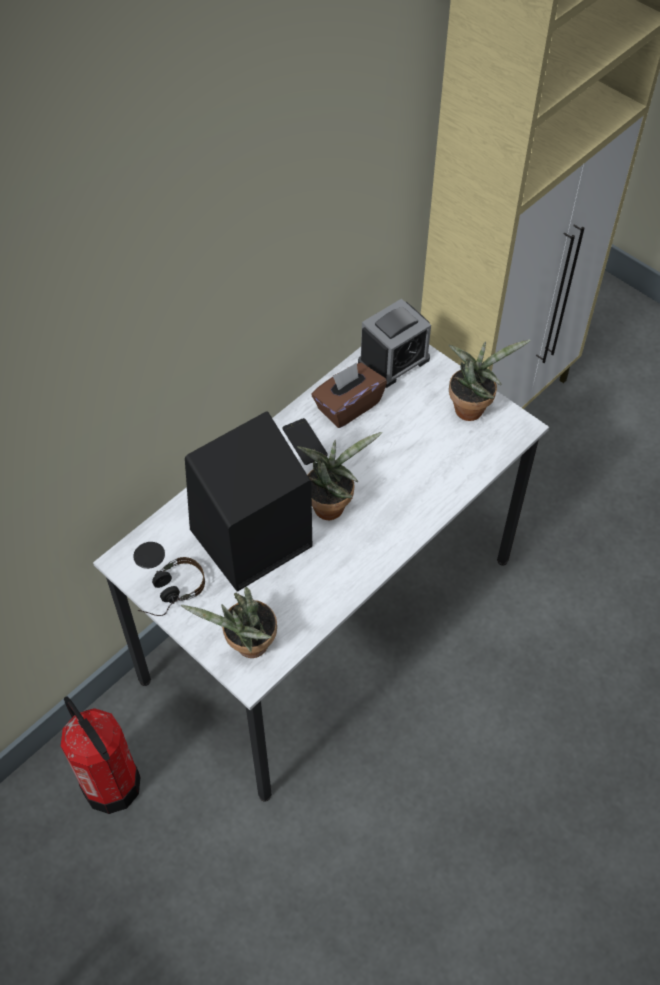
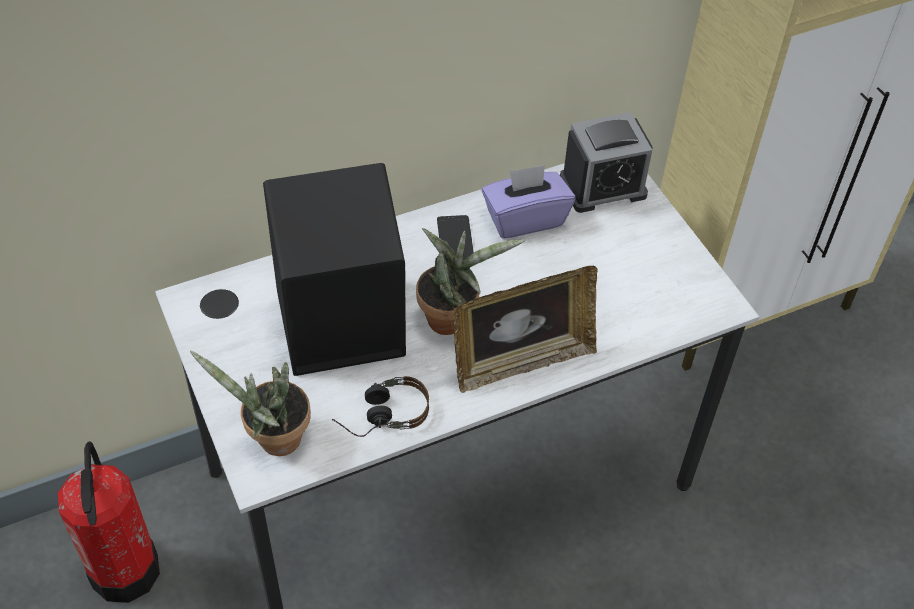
camera: 20 degrees right, 5 degrees down
headphones [138,557,205,616] -> headphones moved to [332,376,429,437]
brown tissue box [311,362,387,428] -> purple tissue box [482,165,575,239]
potted plant [448,339,531,421] -> none
none -> picture frame [454,266,598,393]

